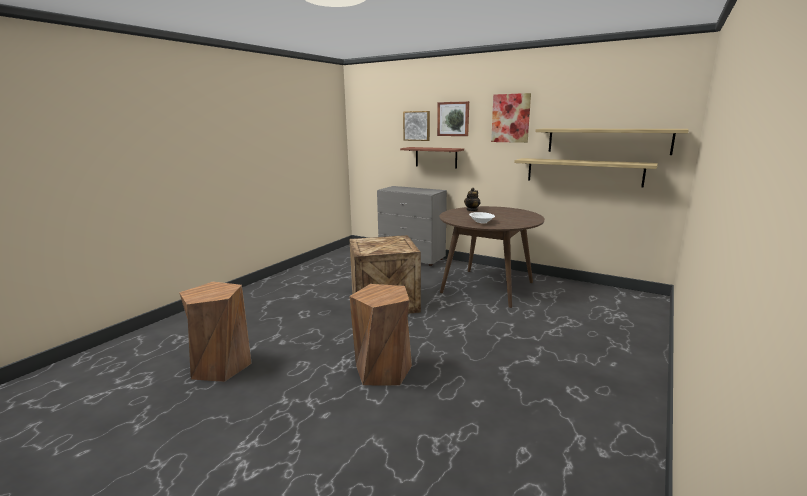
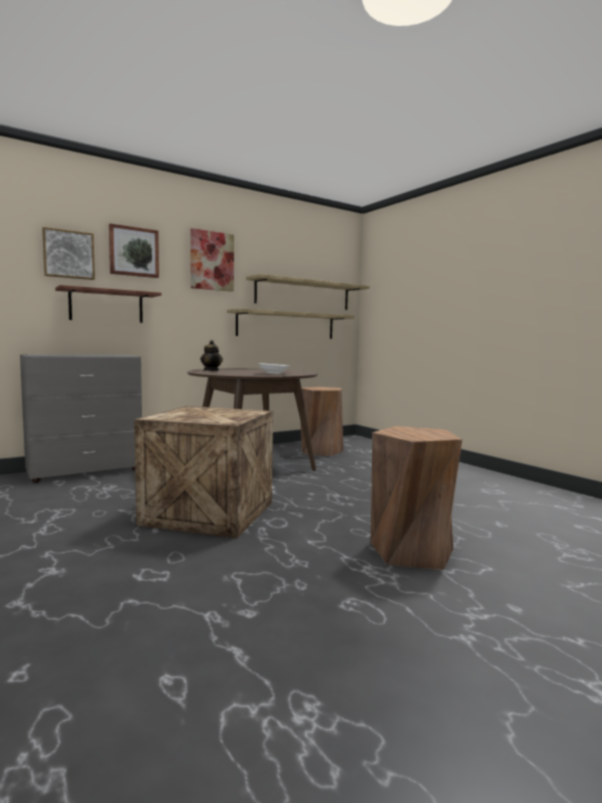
camera: 65 degrees left, 10 degrees down
brown stool [179,282,252,382] -> brown stool moved to [300,387,344,456]

